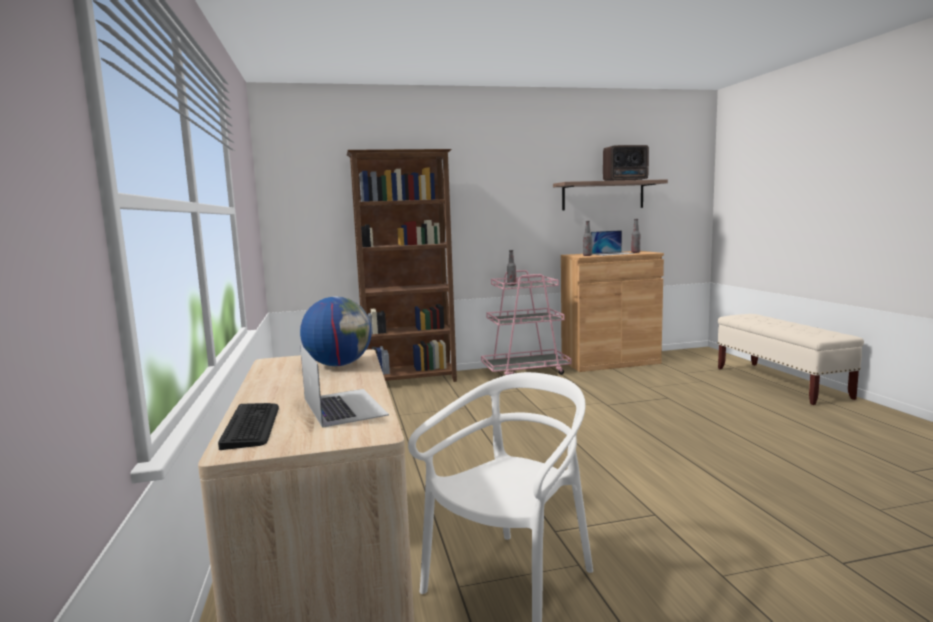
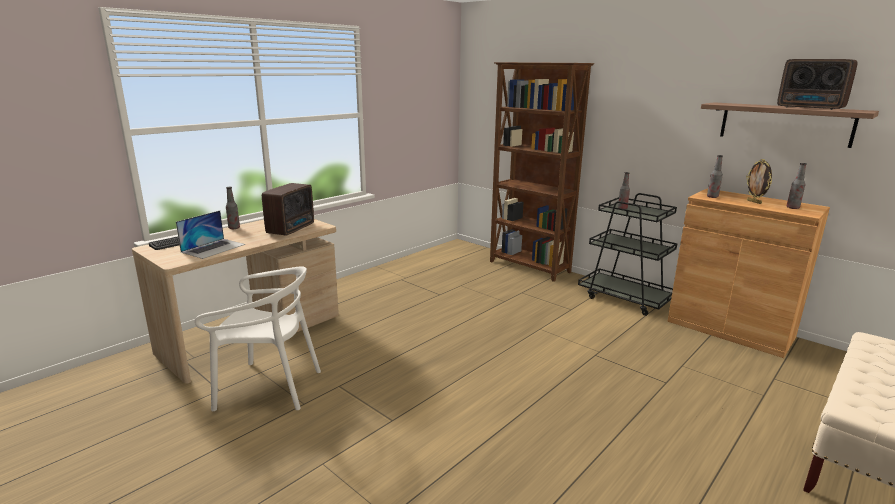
camera: 55 degrees right, 10 degrees up
globe [300,296,372,366] -> radio [262,183,314,236]
pink cart [481,270,572,375] -> black cart [578,193,677,316]
laptop [591,230,635,256] -> picture frame [746,159,772,204]
none -> bottle [226,187,240,229]

